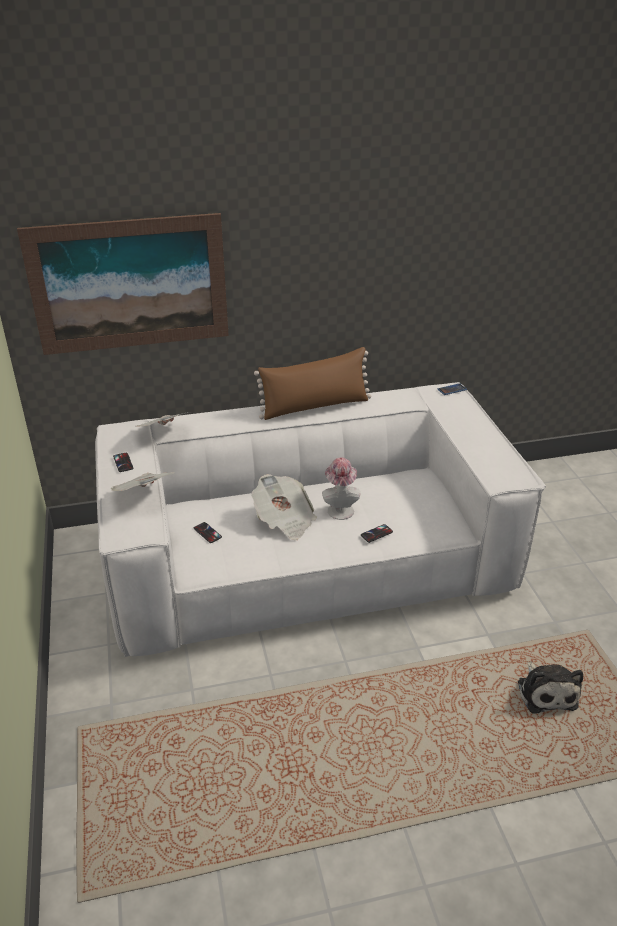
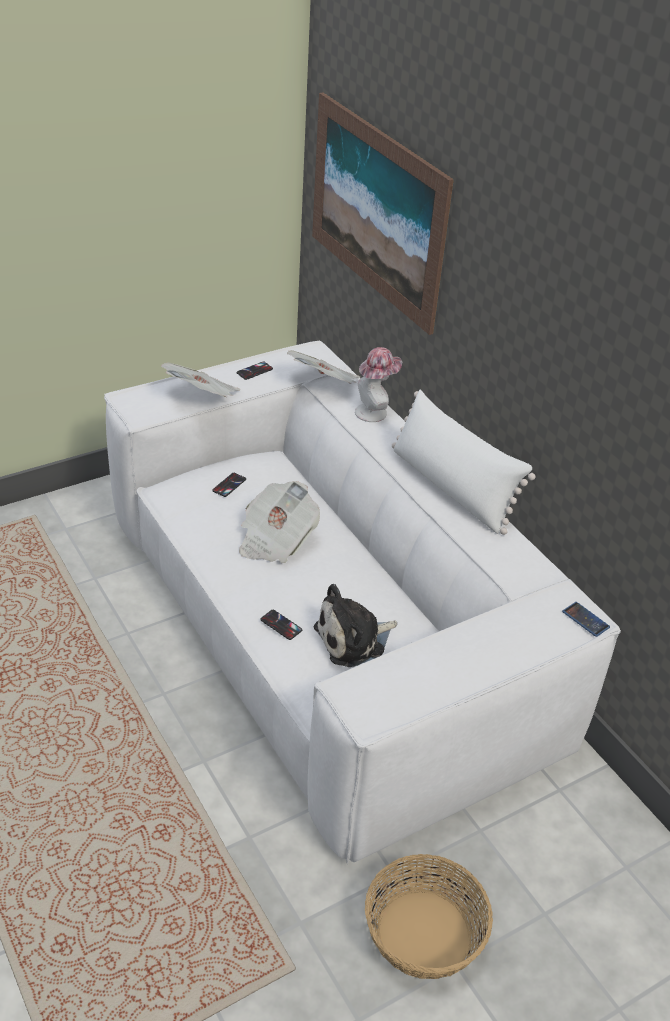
camera: 70 degrees right, 5 degrees up
brown pillow [254,347,371,420] -> white pillow [392,390,536,535]
hat [322,457,360,520] -> hat moved to [355,347,402,422]
plush toy [518,661,583,714] -> plush toy moved to [314,584,397,667]
none -> basket [365,854,493,979]

